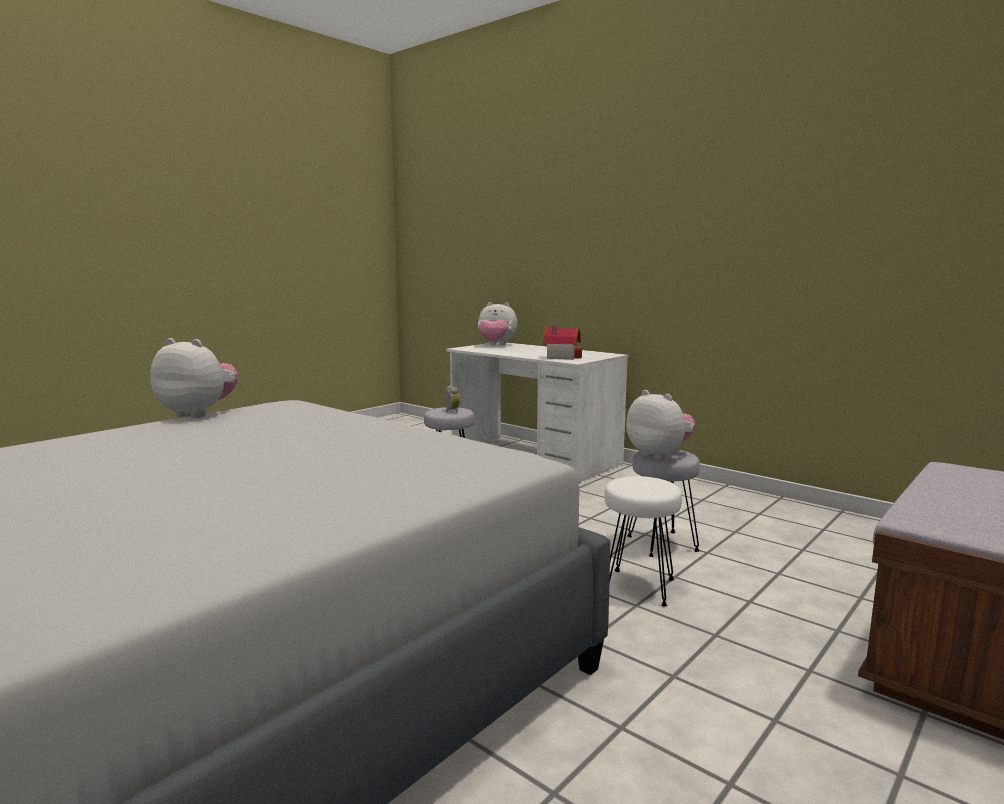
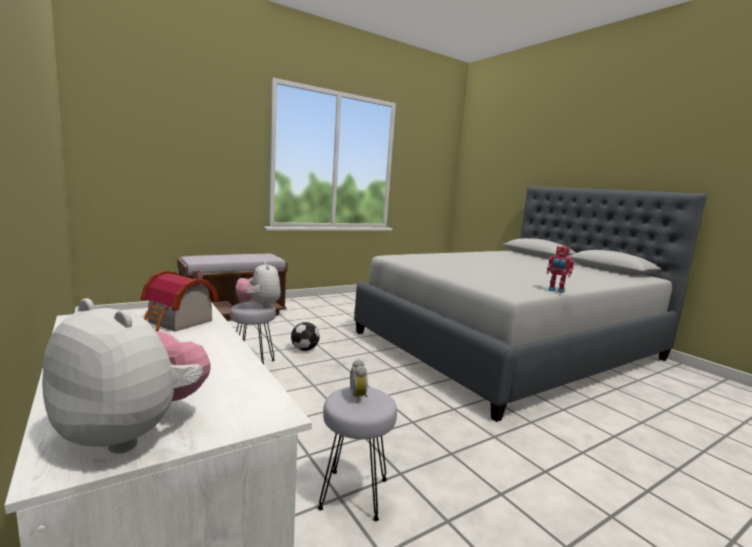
camera: 165 degrees left, 0 degrees up
plush toy [150,338,238,418] -> toy robot [547,245,574,293]
white stool [605,476,682,606] -> football [291,322,320,351]

